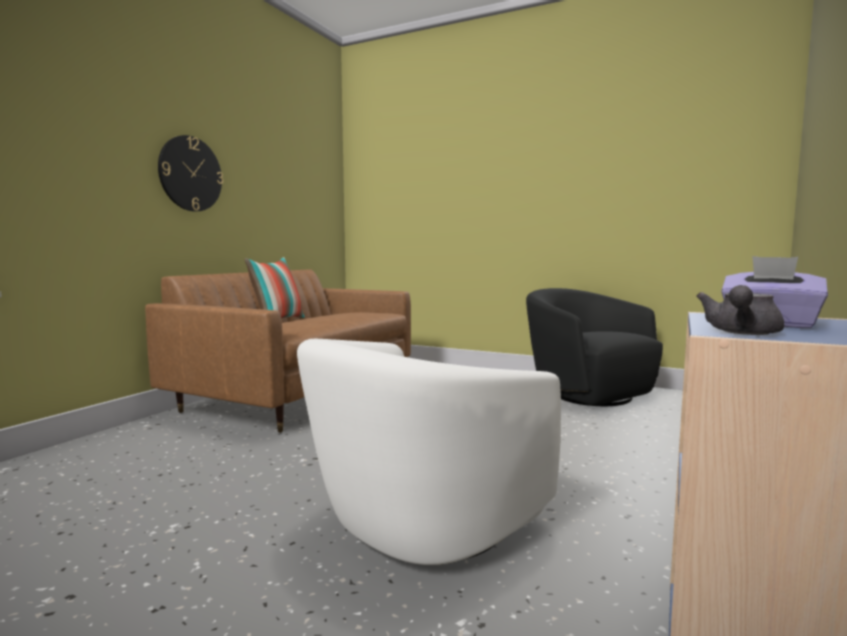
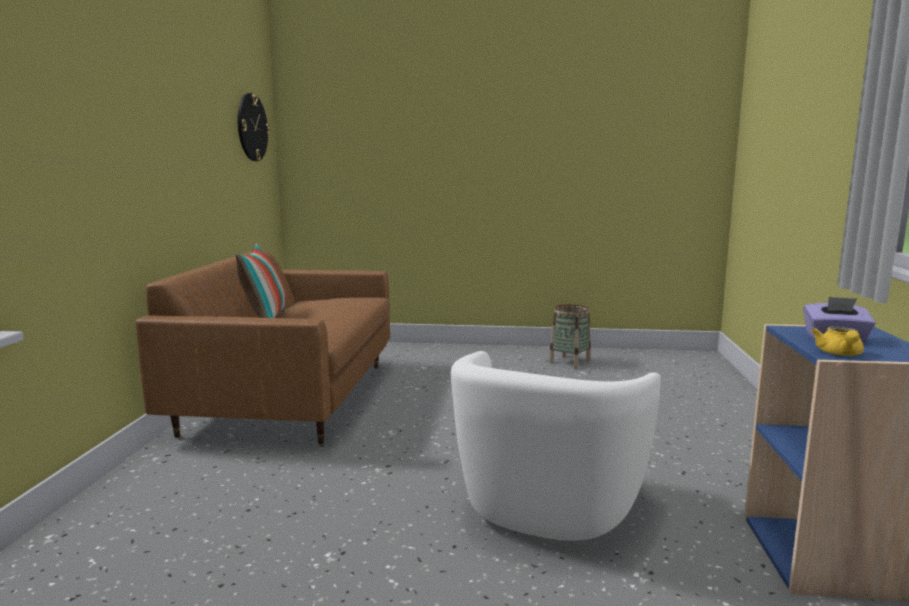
camera: 20 degrees left, 5 degrees up
wall clock [158,135,223,211] -> wall clock moved to [237,93,270,161]
black armchair [526,288,663,406] -> basket [549,304,591,369]
grey teapot [696,285,784,335] -> yellow teapot [811,326,864,356]

